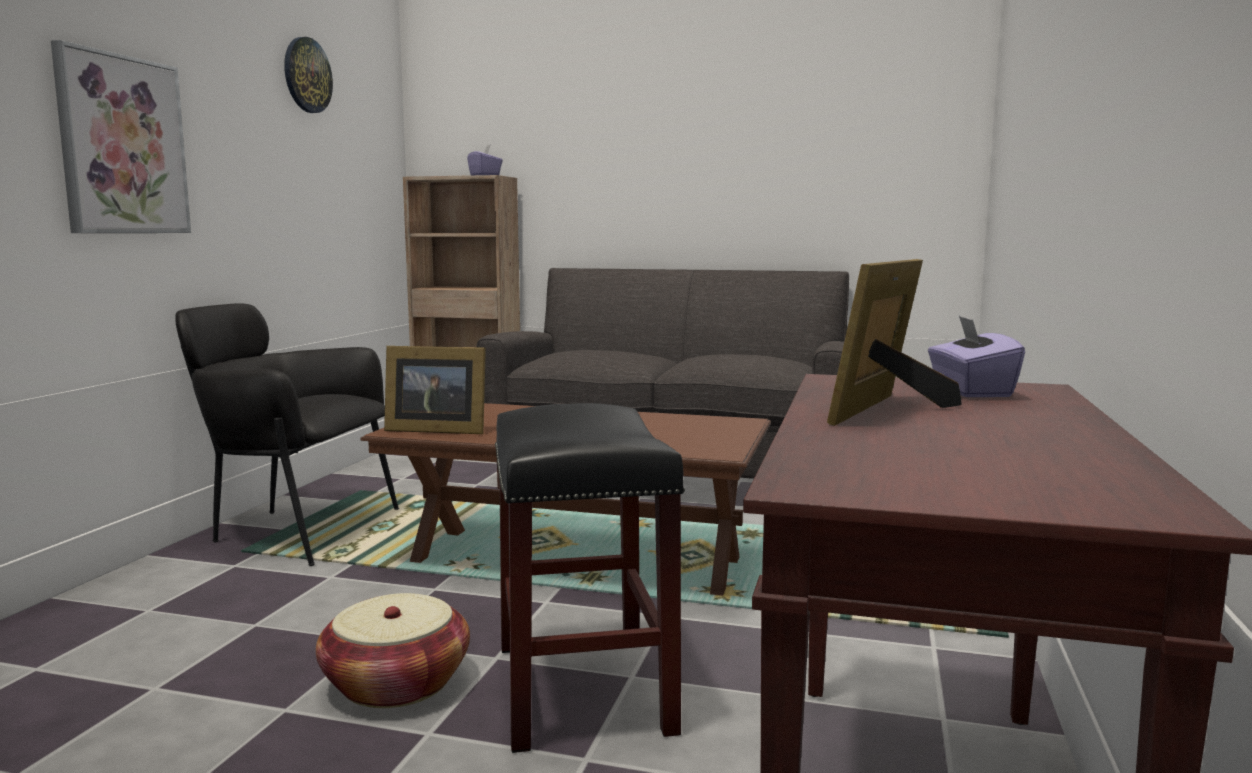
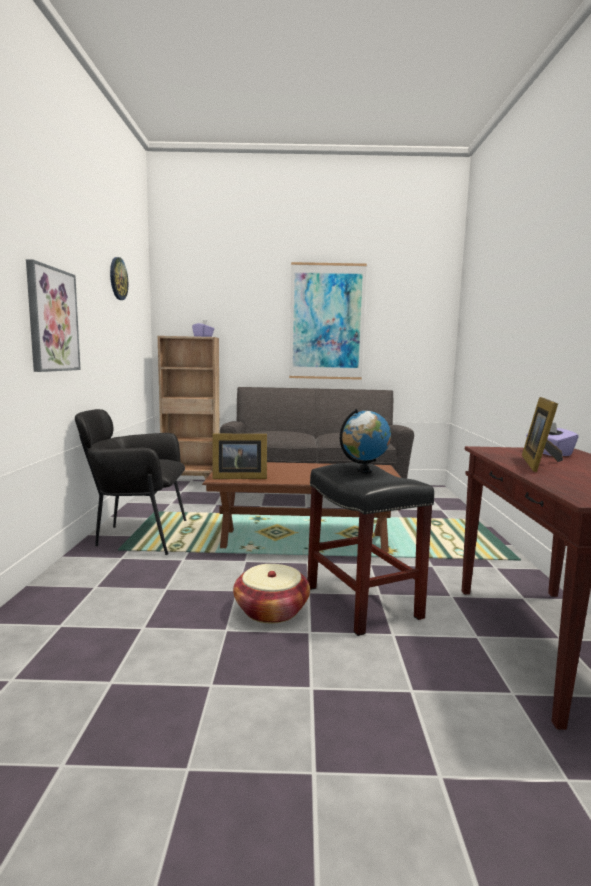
camera: 15 degrees left, 0 degrees up
none -> picture [289,262,367,380]
none -> globe [340,409,391,473]

